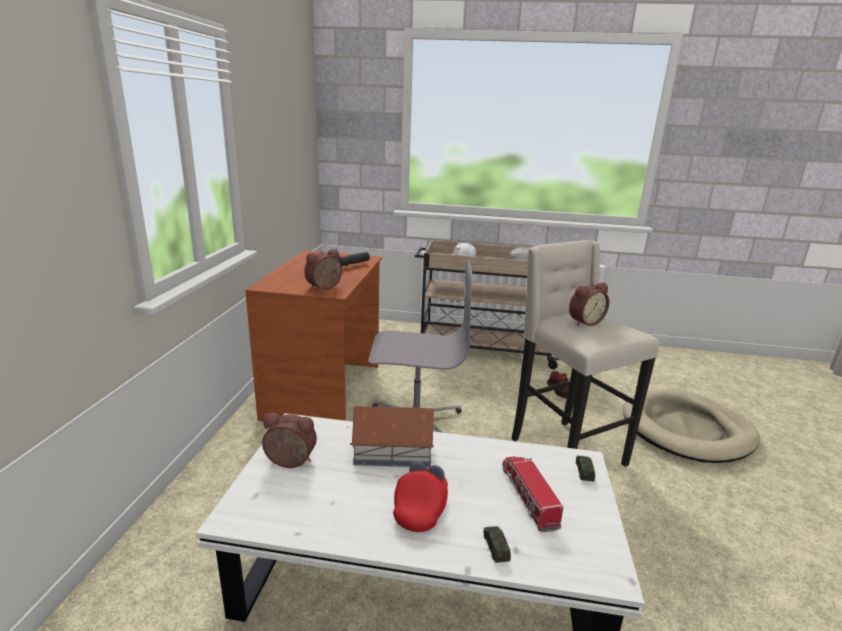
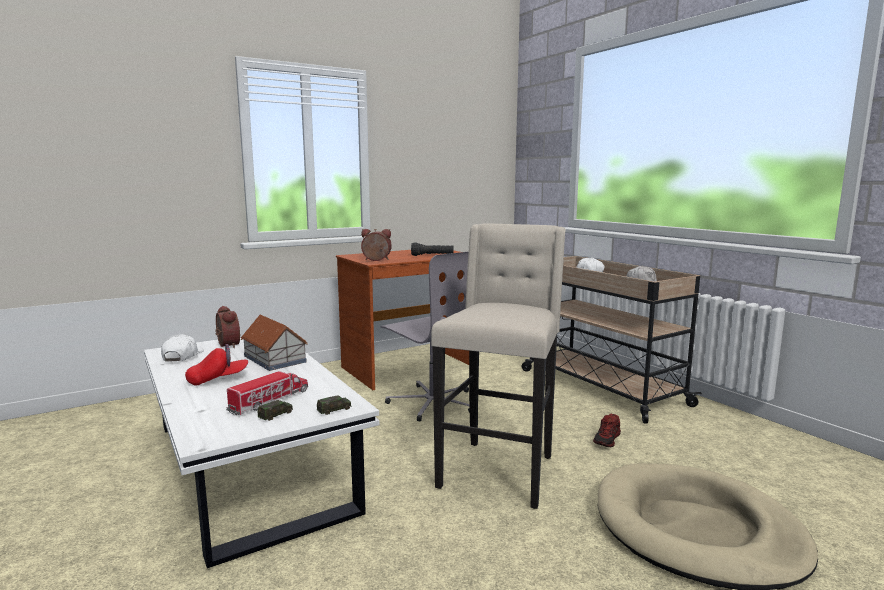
camera: 50 degrees right, 10 degrees down
toy car [483,526,511,563] -> toy car moved to [258,400,293,421]
alarm clock [569,282,609,326] -> none
none -> white cap [161,334,204,362]

